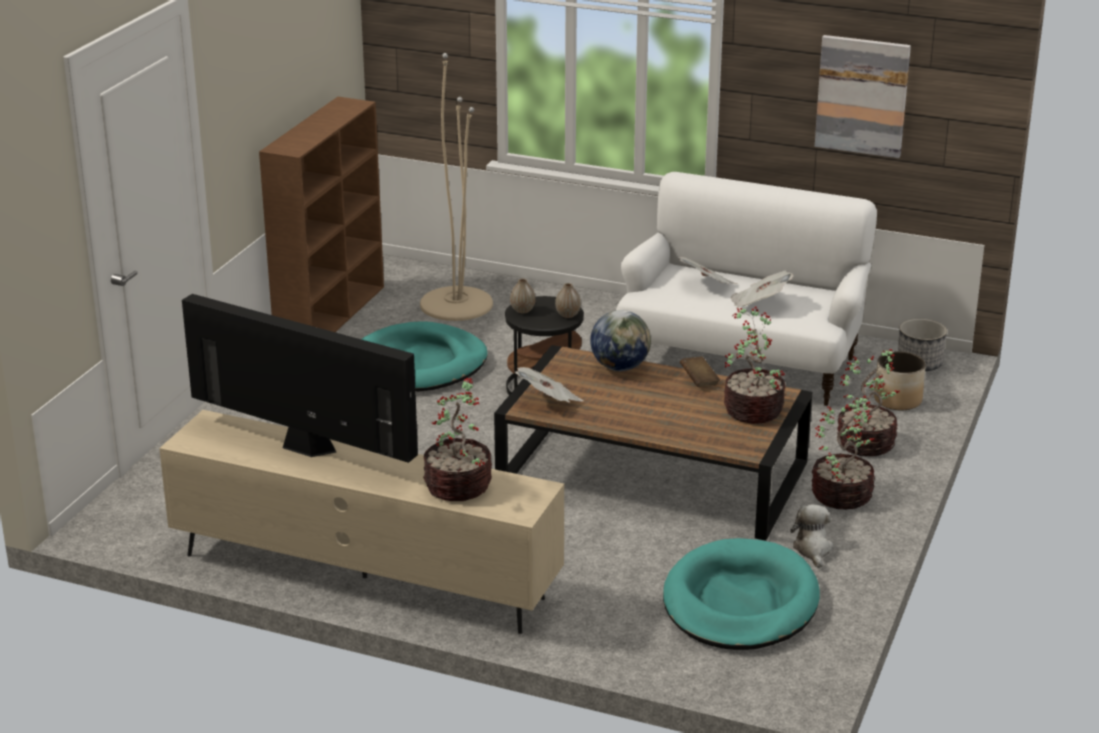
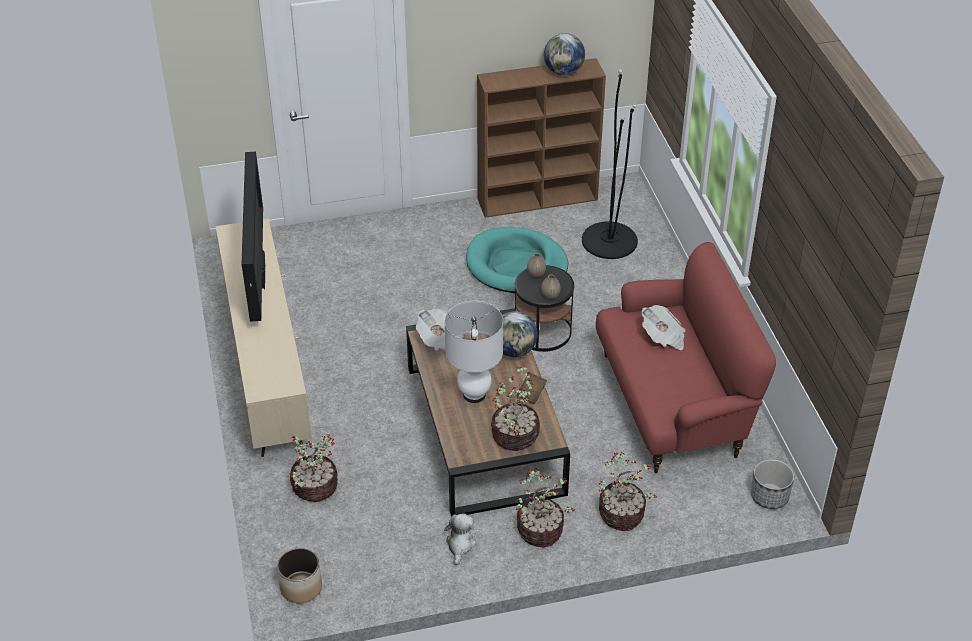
camera: 55 degrees right, 15 degrees up
beige floor lamp [420,53,493,321] -> black floor lamp [582,69,638,259]
potted plant [423,378,492,501] -> potted plant moved to [290,434,338,502]
white sofa [616,172,877,406] -> red sofa [596,242,776,473]
turquoise dog bed [663,538,820,650] -> none
newspaper [730,270,793,309] -> none
plush toy [790,504,834,568] -> plush toy turned 45 degrees counterclockwise [444,513,476,565]
picture [815,35,911,158] -> none
planter [874,351,926,410] -> planter moved to [277,548,322,603]
none -> white table lamp [445,301,503,403]
none -> globe [544,33,585,76]

